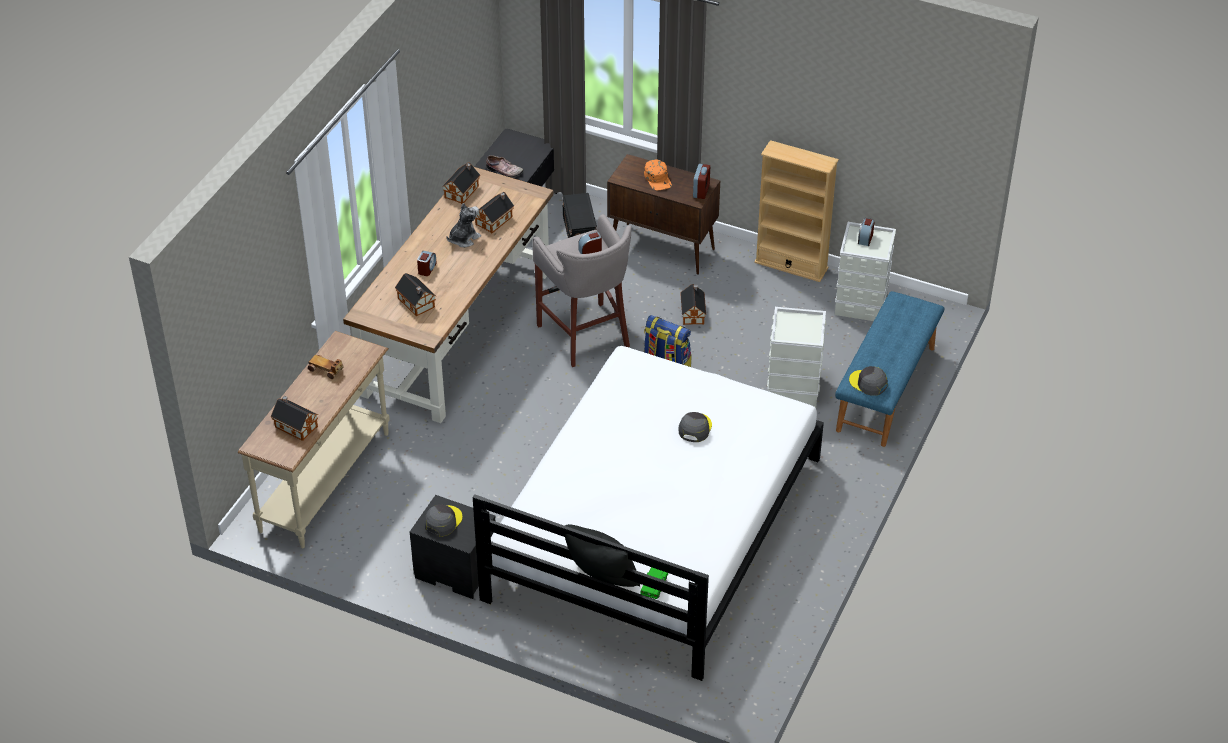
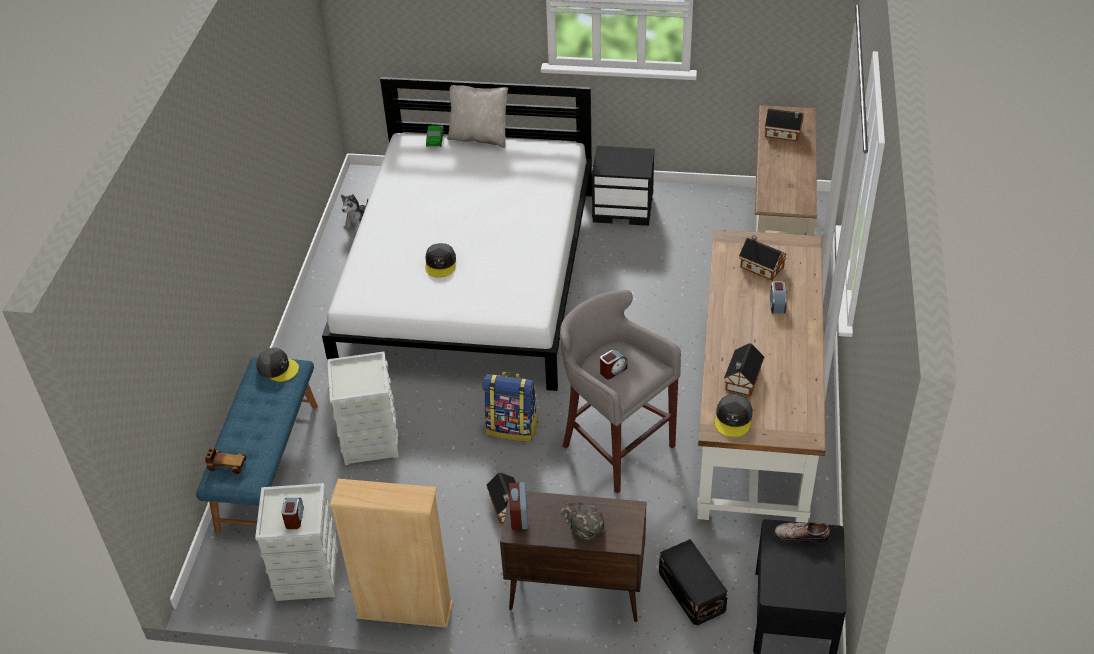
camera: 165 degrees right, 0 degrees up
toy car [308,355,344,379] -> toy car moved to [205,447,247,474]
grey cap [424,504,462,537] -> grey cap moved to [715,394,753,437]
toy house [442,162,480,204] -> none
plush toy [447,203,481,247] -> plush toy moved to [341,194,368,232]
black pillow [565,524,640,587] -> beige pillow [447,85,508,148]
orange cap [644,159,672,191] -> green cap [560,501,604,540]

